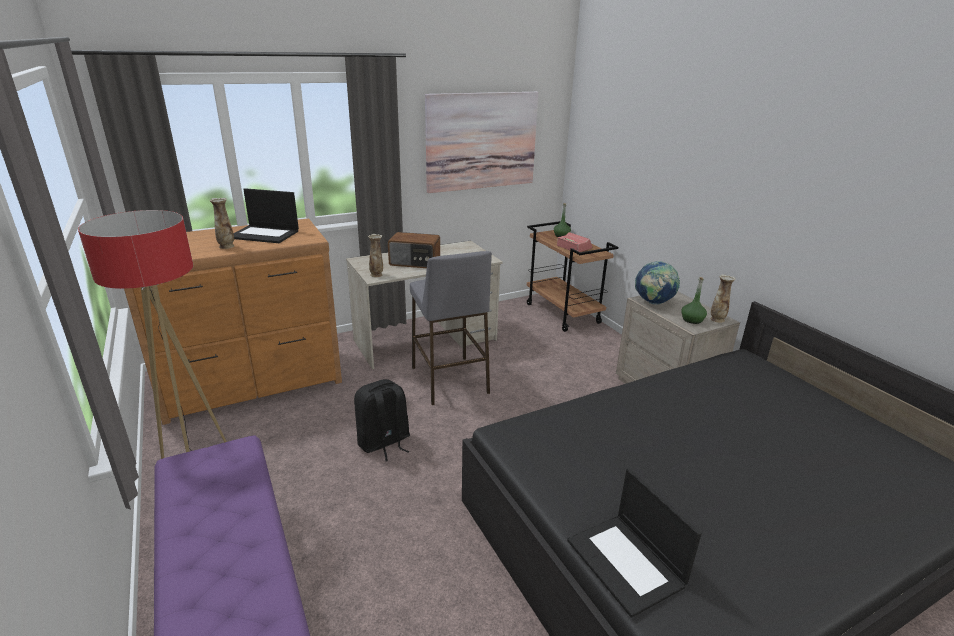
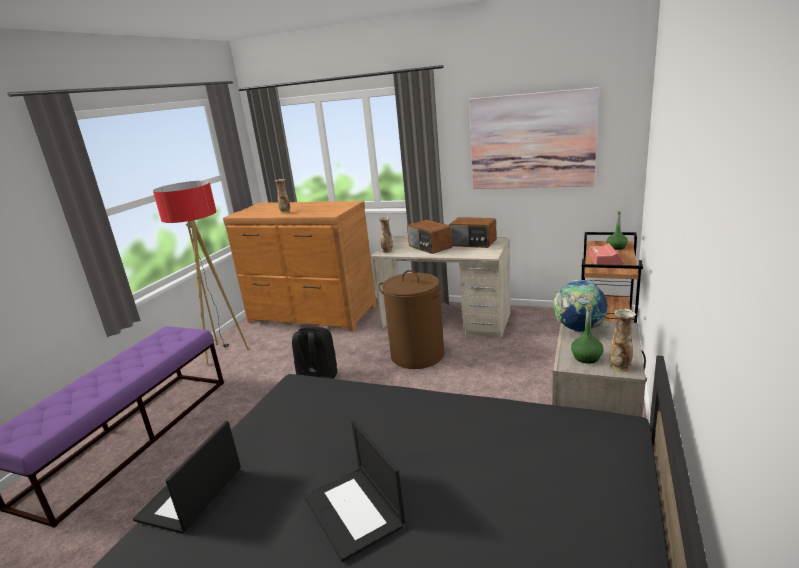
camera: 50 degrees right, 5 degrees down
laptop [234,188,299,243] -> laptop moved to [304,421,405,562]
grey stool [410,251,492,405] -> brown laundry basket [378,270,445,369]
none -> radio [449,217,497,248]

